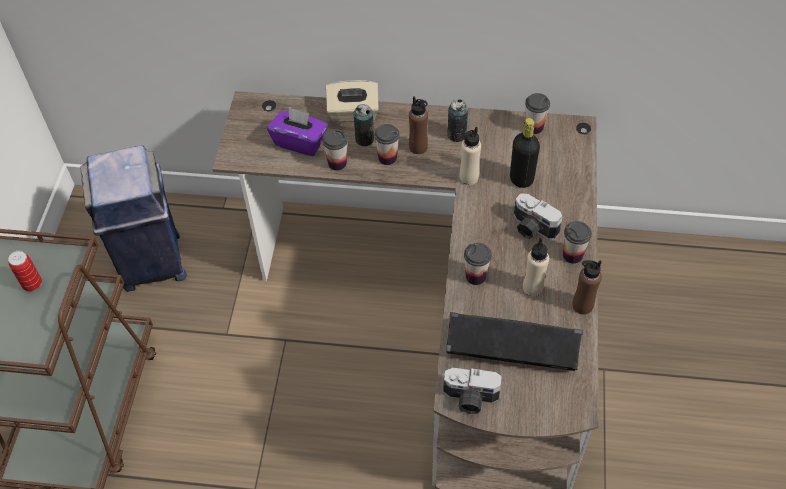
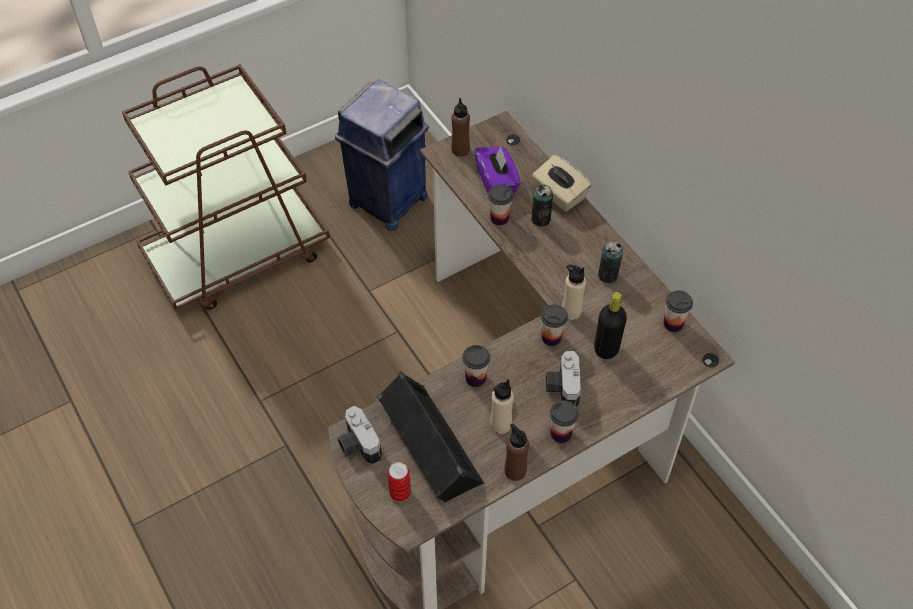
camera: 50 degrees right, 0 degrees up
can [8,251,42,291] -> can moved to [387,462,411,502]
cup [374,124,399,165] -> cup moved to [541,304,568,346]
brown bottle [409,97,428,154] -> brown bottle moved to [451,98,470,157]

